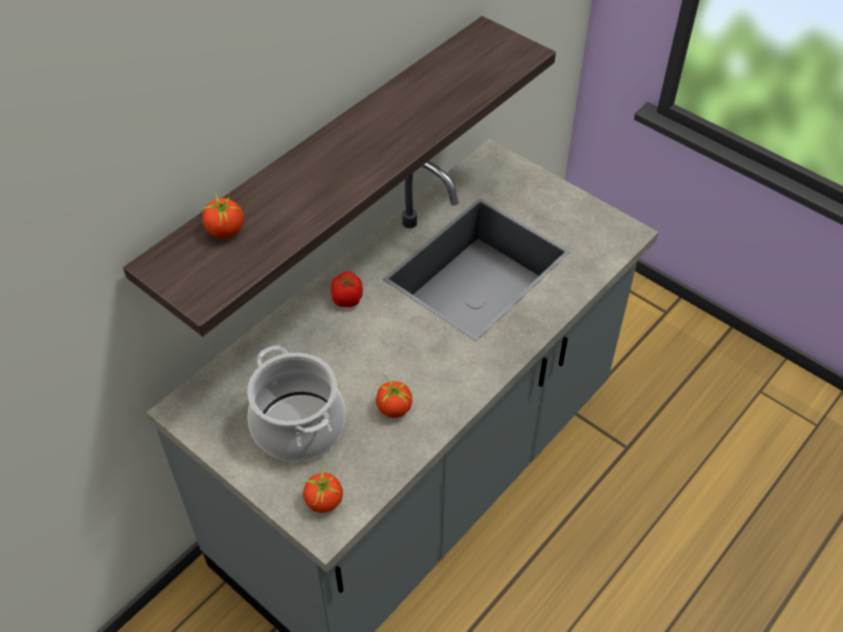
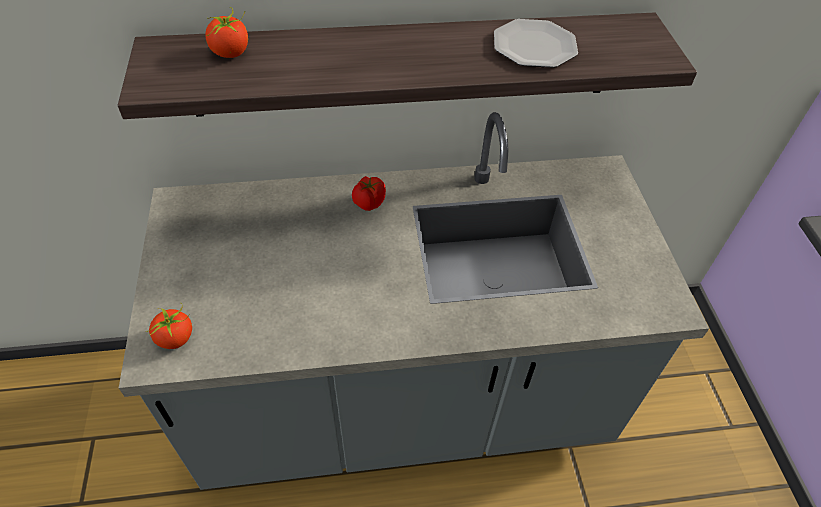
camera: 40 degrees right, 0 degrees up
cooking pot [247,345,345,462] -> none
tomato [374,374,412,418] -> none
none -> plate [494,19,578,68]

